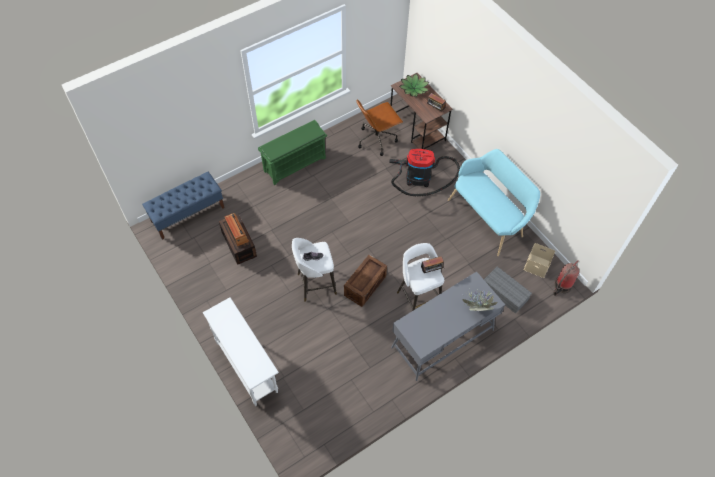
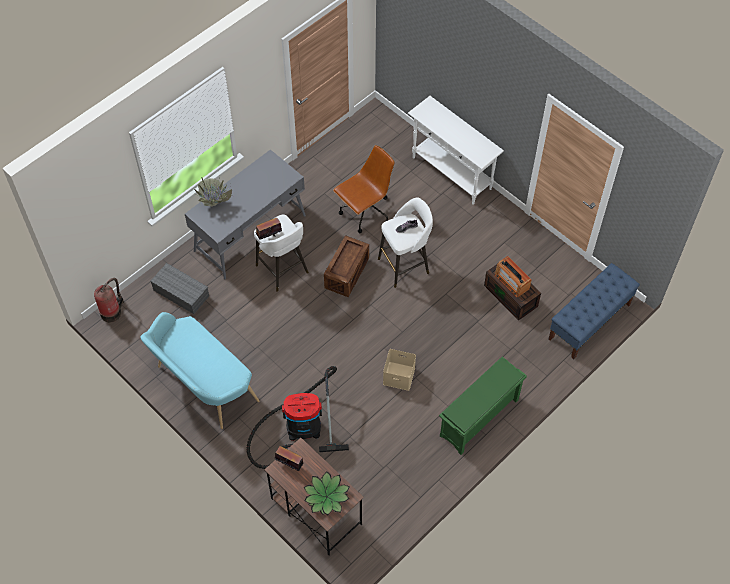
camera: 170 degrees right, 0 degrees up
brown office chair [357,100,403,156] -> brown office chair moved to [333,145,394,233]
beige storage box [524,243,555,278] -> beige storage box moved to [383,349,416,391]

